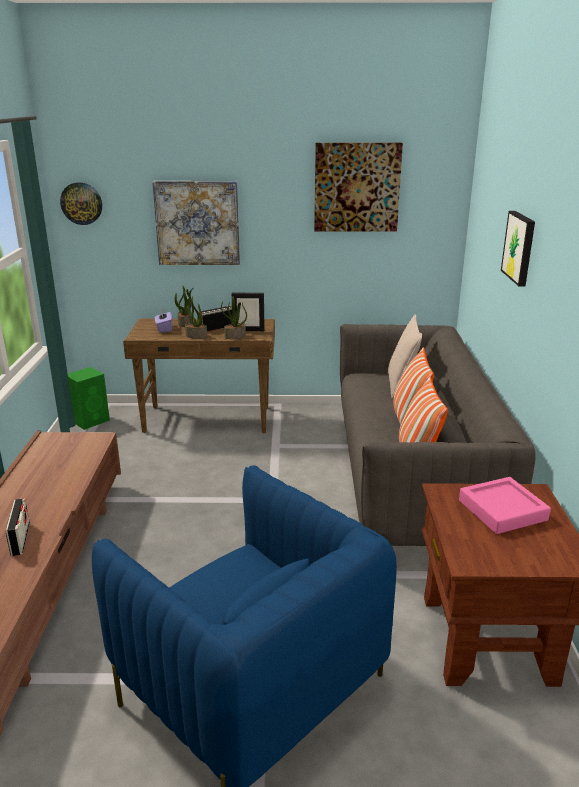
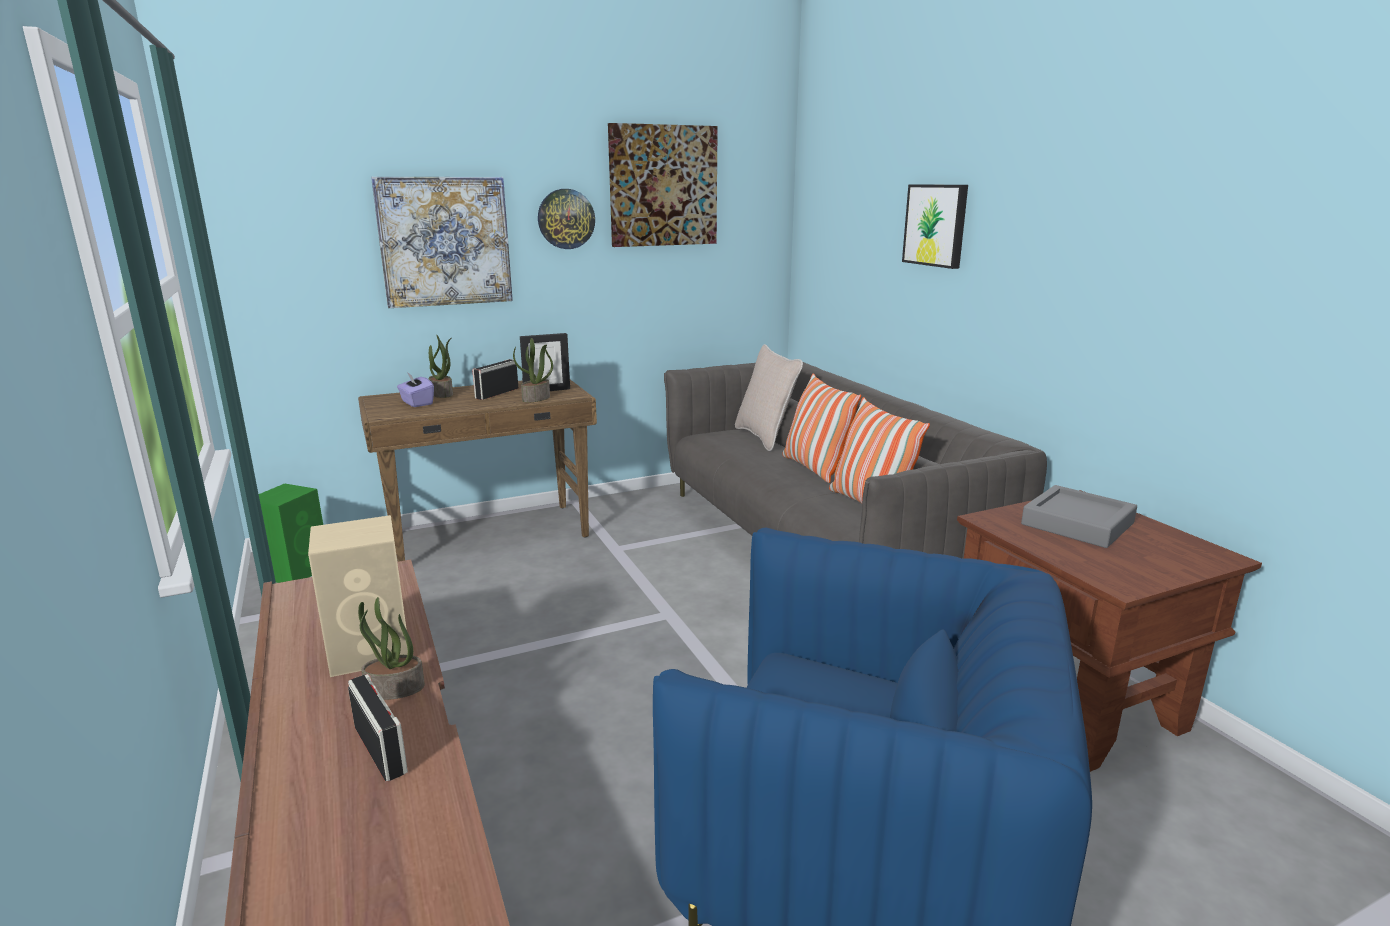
camera: 25 degrees left, 5 degrees down
wall clock [60,182,102,225] -> wall clock moved to [538,189,595,249]
potted plant [185,296,207,339] -> potted plant moved to [358,597,425,700]
pink tray [459,477,551,534] -> grey tray [1021,485,1137,548]
none -> beige speaker [308,515,408,677]

